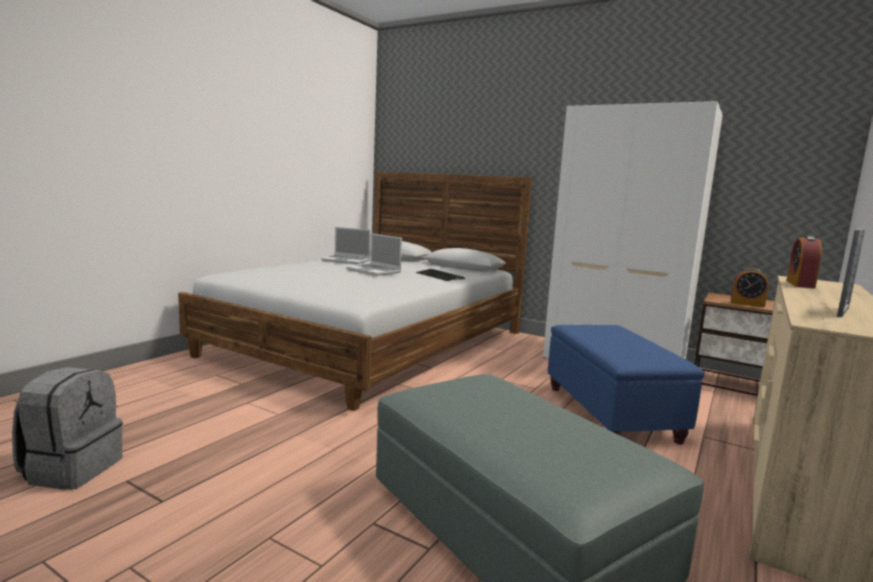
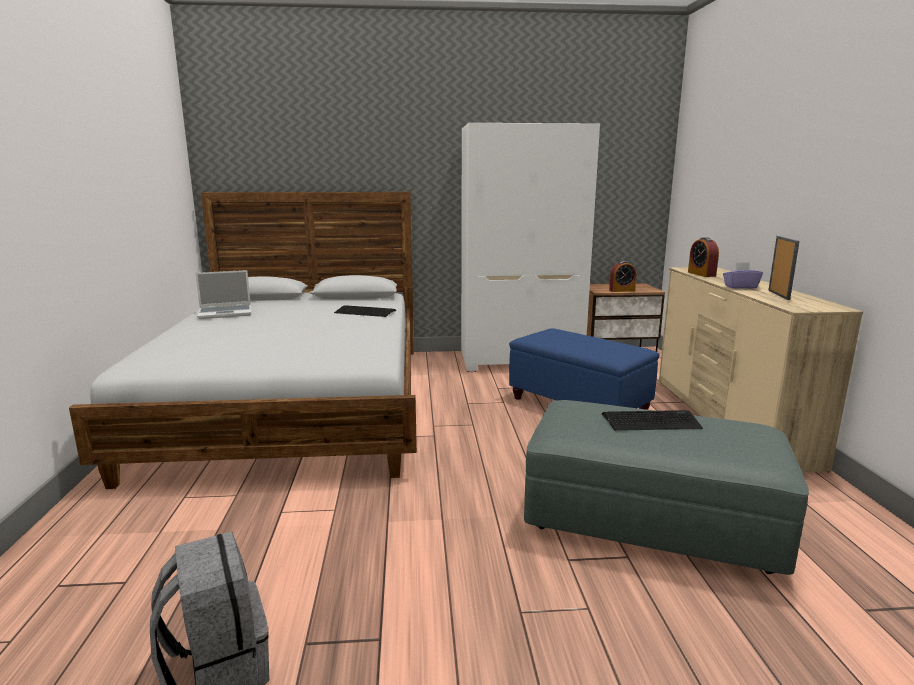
camera: 35 degrees left, 5 degrees up
laptop [347,233,402,276] -> none
none -> keyboard [602,410,703,431]
none -> purple tissue box [723,262,763,289]

